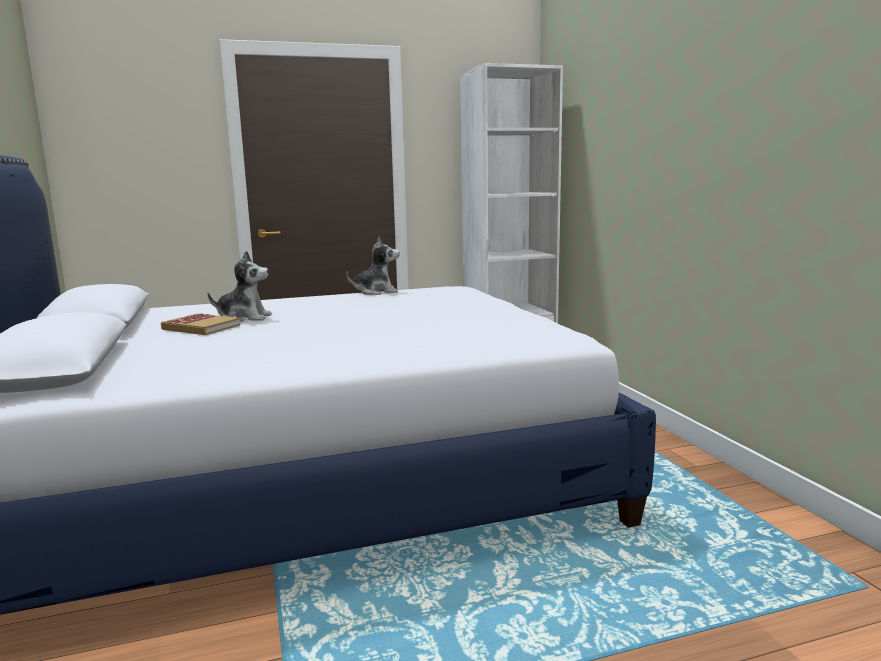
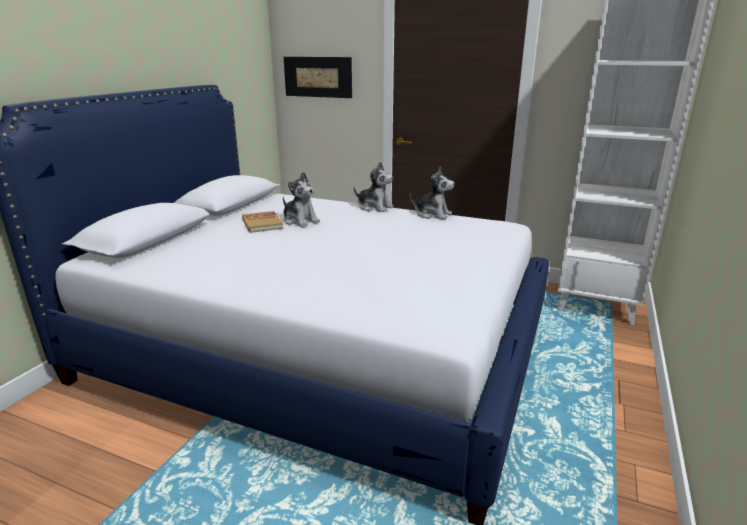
camera: 40 degrees right, 10 degrees up
none -> picture [284,57,352,98]
none -> plush toy [354,161,394,212]

